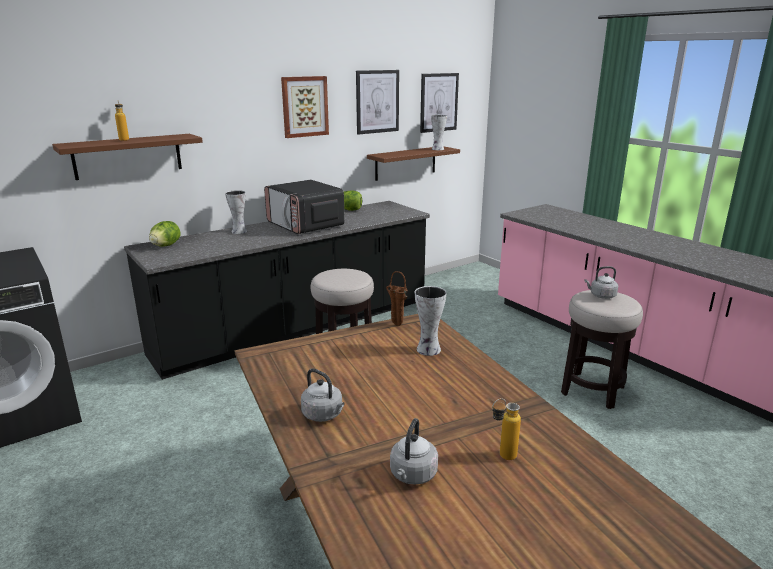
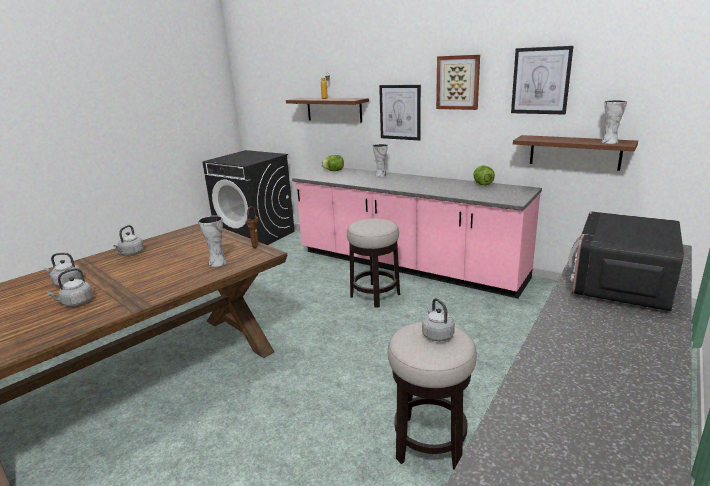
camera: 70 degrees right, 0 degrees up
black counter [124,201,430,380] -> pink counter [292,167,542,298]
microwave [264,180,345,234] -> microwave moved to [569,211,684,311]
picture [420,73,459,133] -> picture moved to [379,85,421,141]
bottle [492,398,521,460] -> grey kettle [47,268,93,307]

